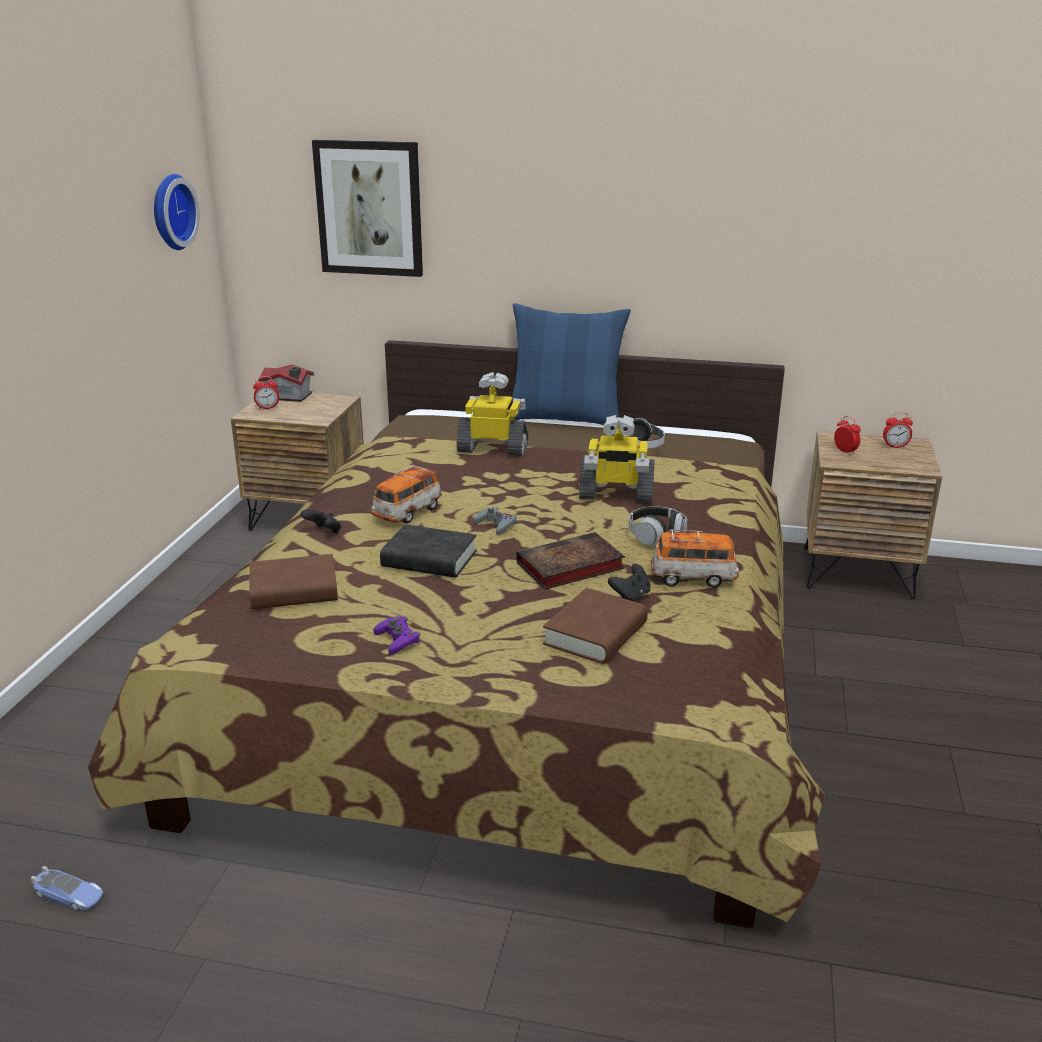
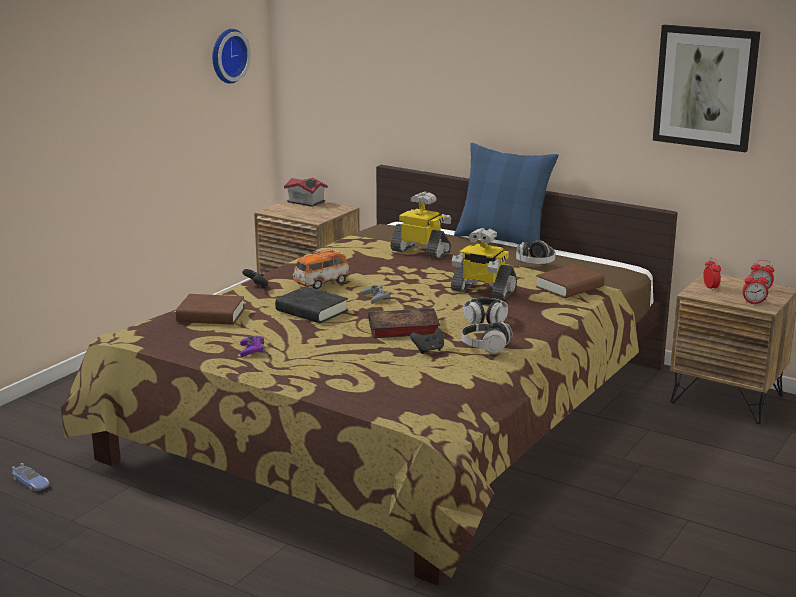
camera: 20 degrees right, 5 degrees down
alarm clock [253,376,279,410] -> alarm clock moved to [743,272,769,304]
picture [312,140,423,277] -> picture moved to [653,24,760,152]
brown book [543,588,648,664] -> brown book moved to [536,264,605,298]
toy car [650,529,739,588] -> headphones [462,322,513,353]

